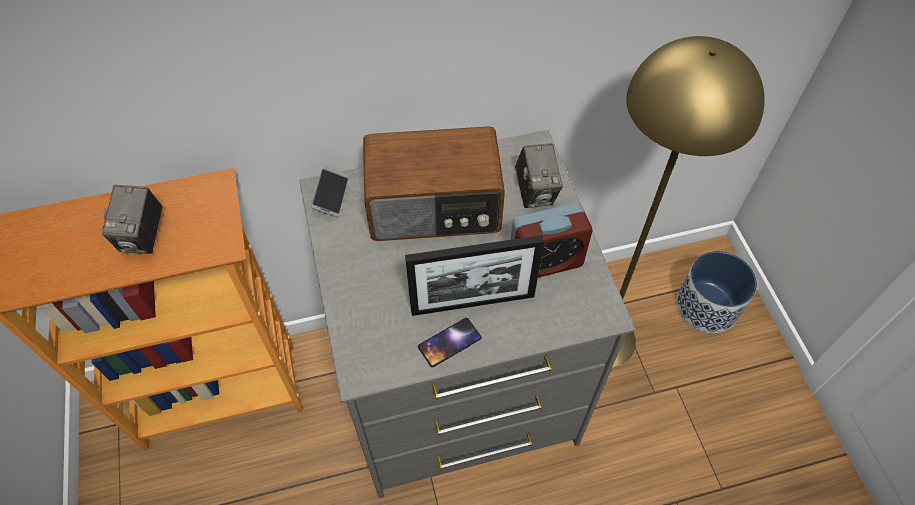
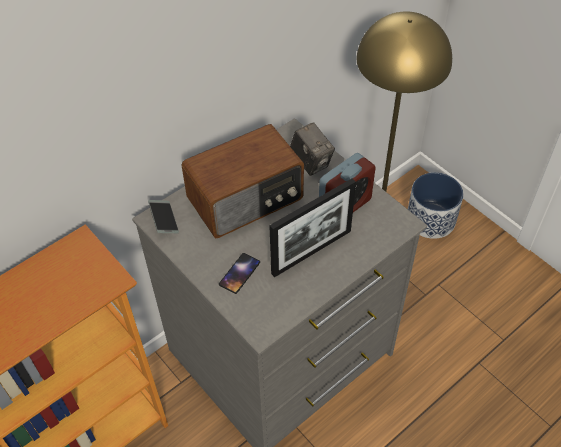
camera: 25 degrees left, 5 degrees down
camera [102,185,163,254] -> none
phone [418,318,482,367] -> phone moved to [219,253,260,294]

